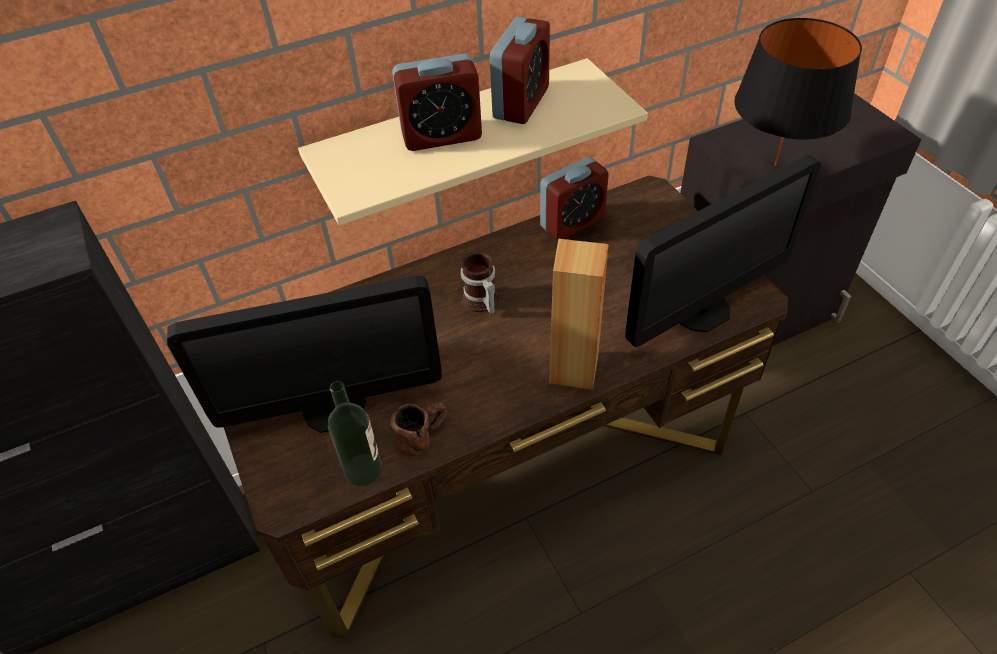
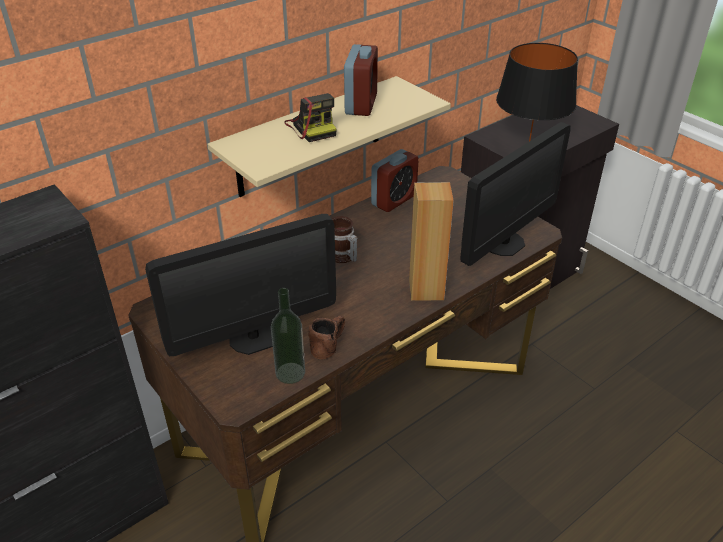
camera: 15 degrees left, 10 degrees down
alarm clock [392,54,482,151] -> camera [285,93,337,142]

